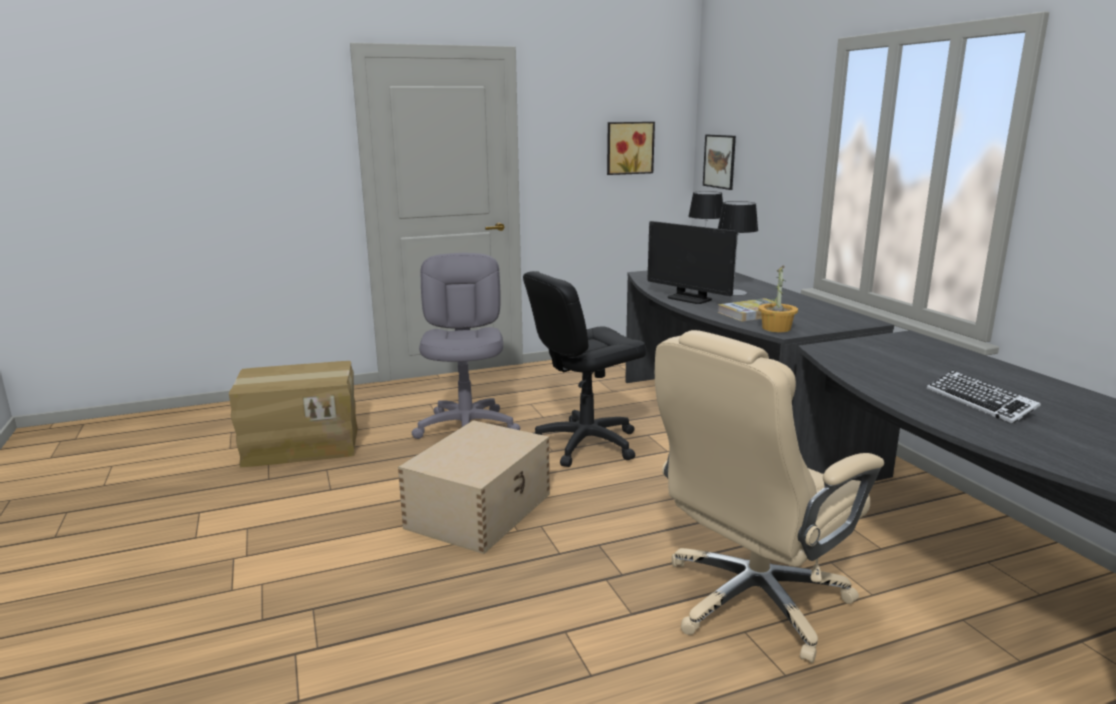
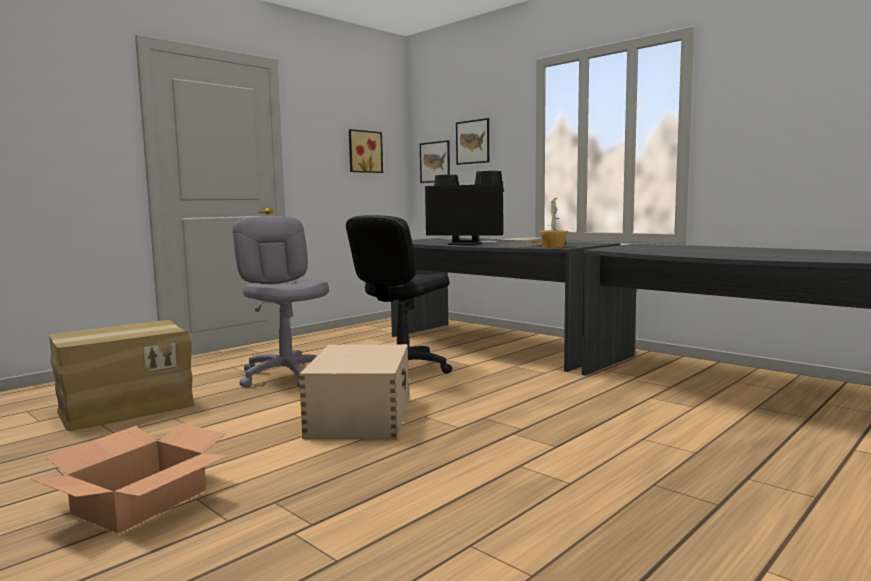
camera: 25 degrees left, 10 degrees down
beige office chair [655,330,884,663] -> none
keyboard [927,370,1041,424] -> none
none -> cardboard box [31,423,227,533]
none -> picture [456,118,489,165]

